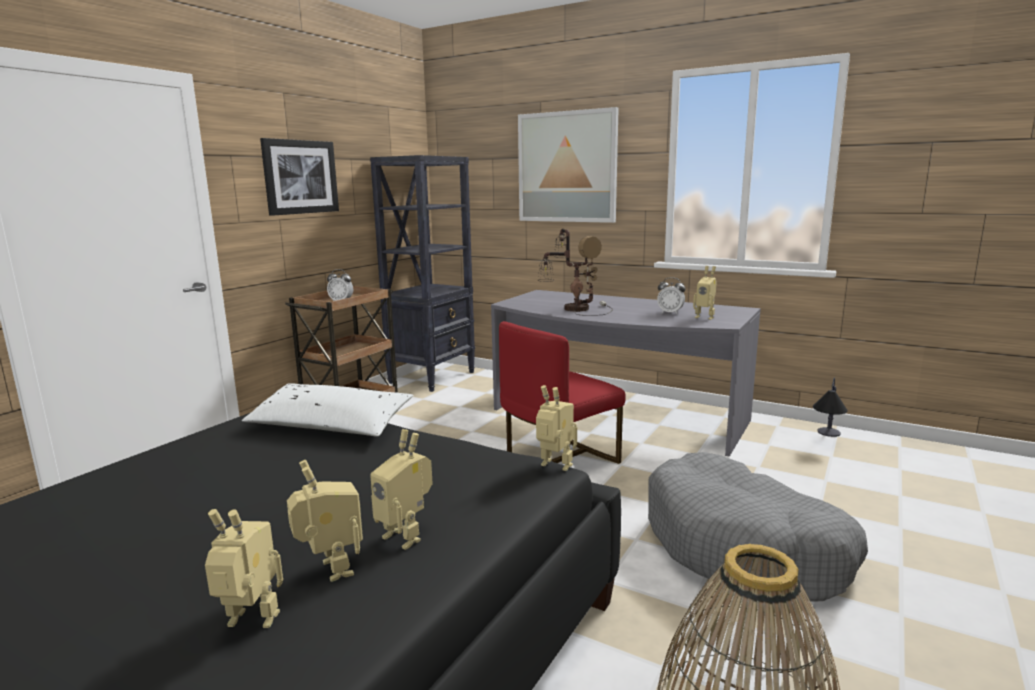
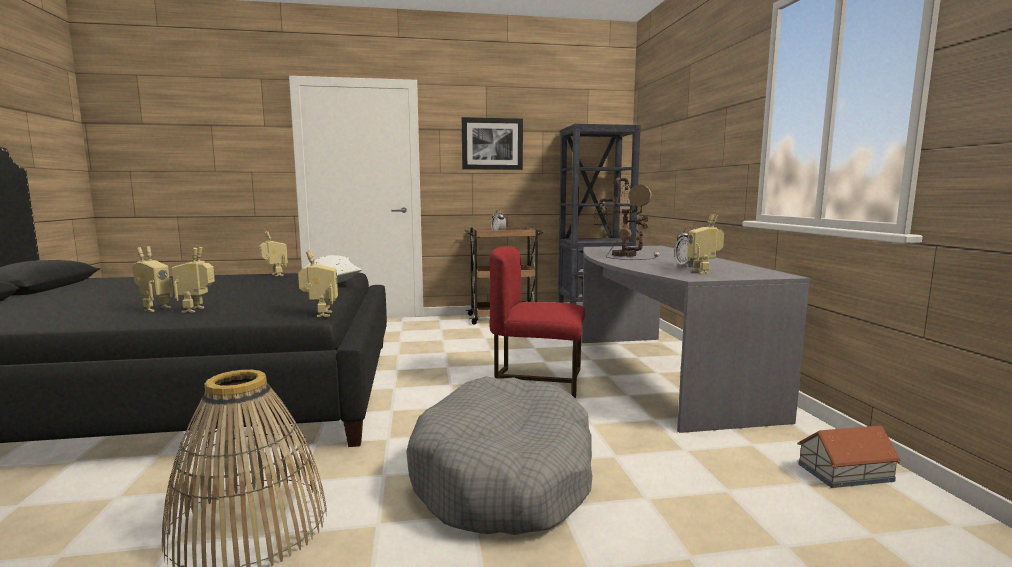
camera: 50 degrees right, 5 degrees down
toy robot [205,509,283,628] -> toy robot moved to [259,231,288,276]
picture [518,107,619,223] -> none
table lamp [813,377,848,437] -> toy house [797,425,901,488]

